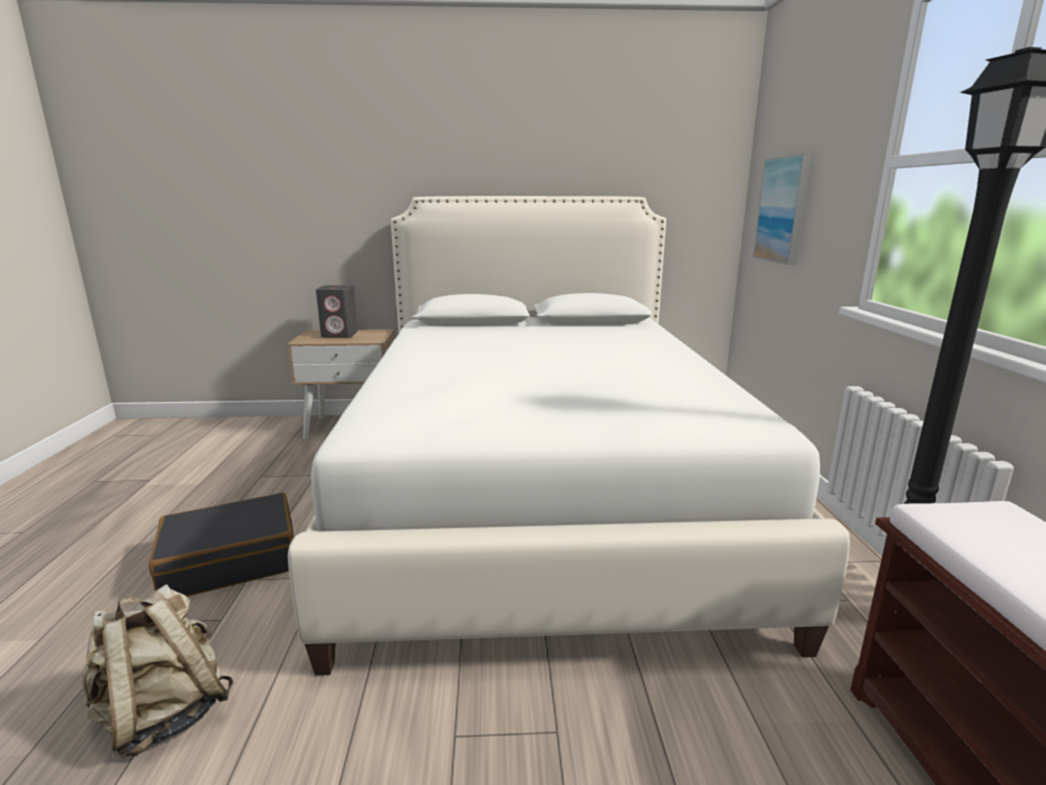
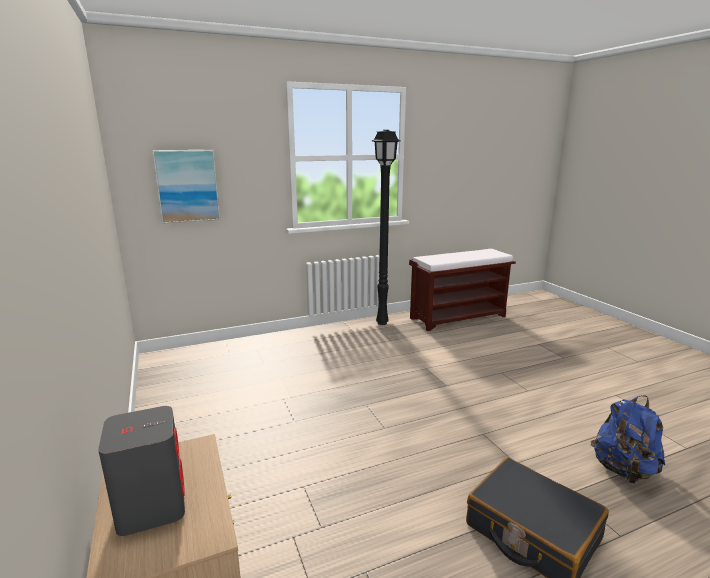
camera: 110 degrees left, 0 degrees up
beige backpack [82,584,234,758] -> blue backpack [591,395,665,484]
white bed [288,196,850,675] -> none

